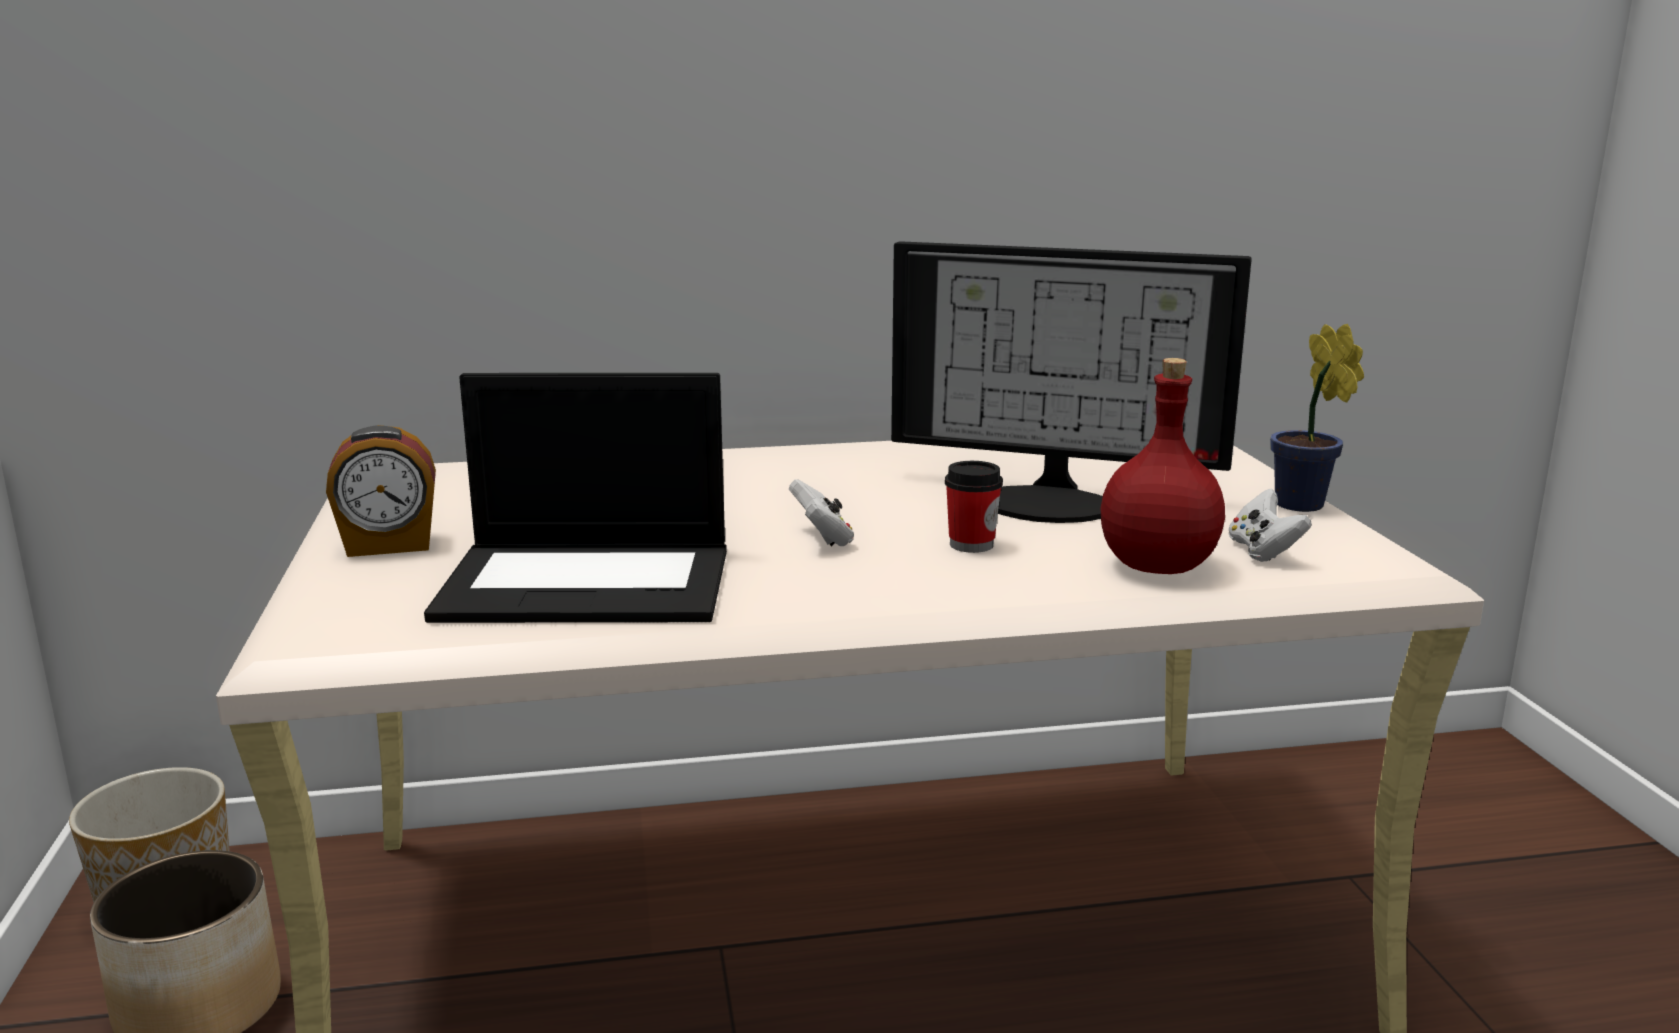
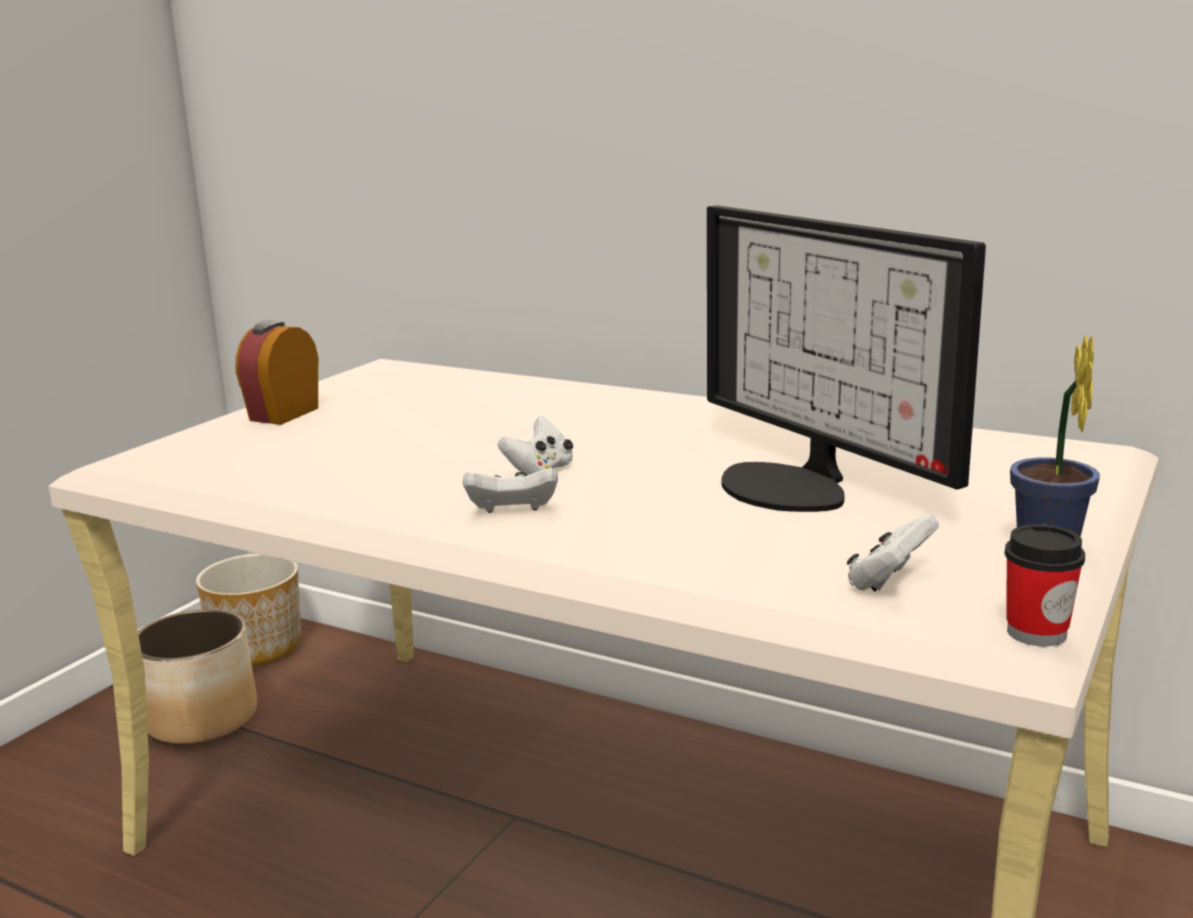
camera: 40 degrees right, 0 degrees up
alarm clock [326,425,436,557] -> alarm clock turned 90 degrees clockwise [236,320,318,425]
laptop [424,373,727,623] -> none
cup [945,461,1003,553] -> cup moved to [1005,524,1085,646]
red bottle [1100,358,1225,574] -> none
none -> white game controller [463,468,558,513]

